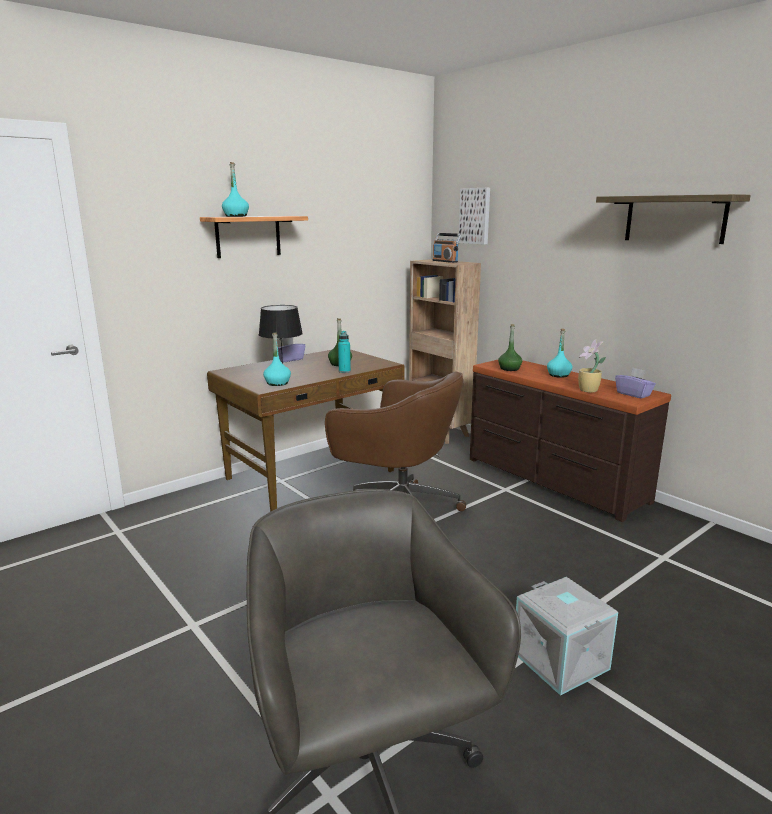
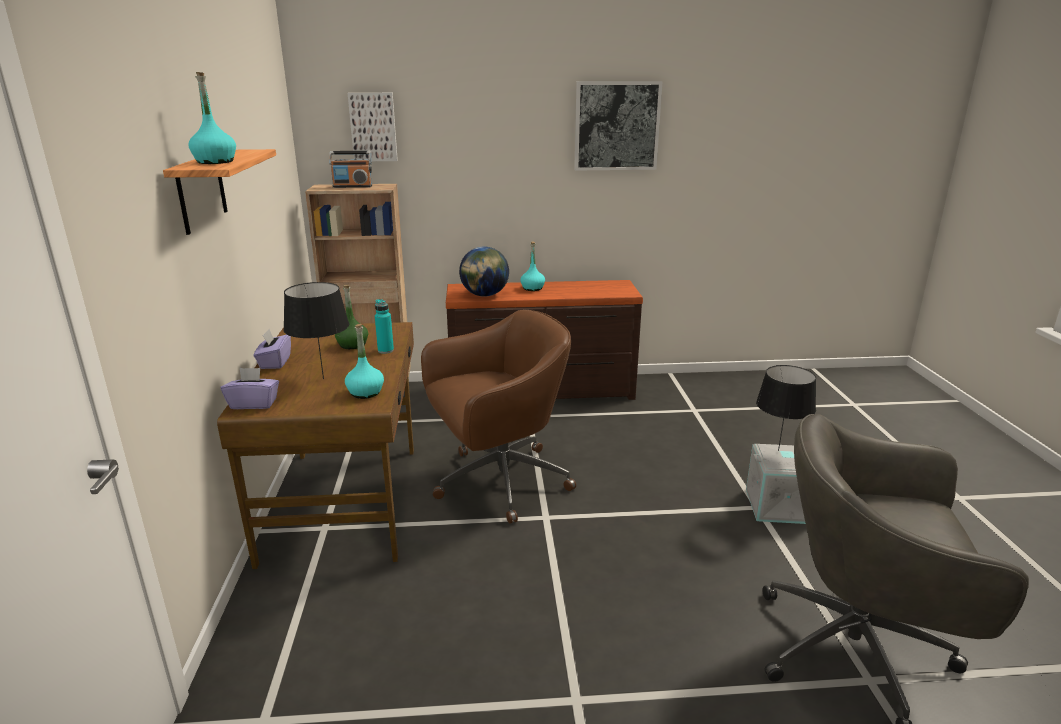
camera: 55 degrees left, 5 degrees up
green bottle [498,324,522,371] -> globe [459,247,509,297]
potted plant [578,339,606,393] -> none
shelf [596,194,751,244] -> picture [574,81,663,171]
purple tissue box [615,368,656,399] -> purple tissue box moved to [221,368,279,409]
none -> black table lamp [756,365,816,451]

